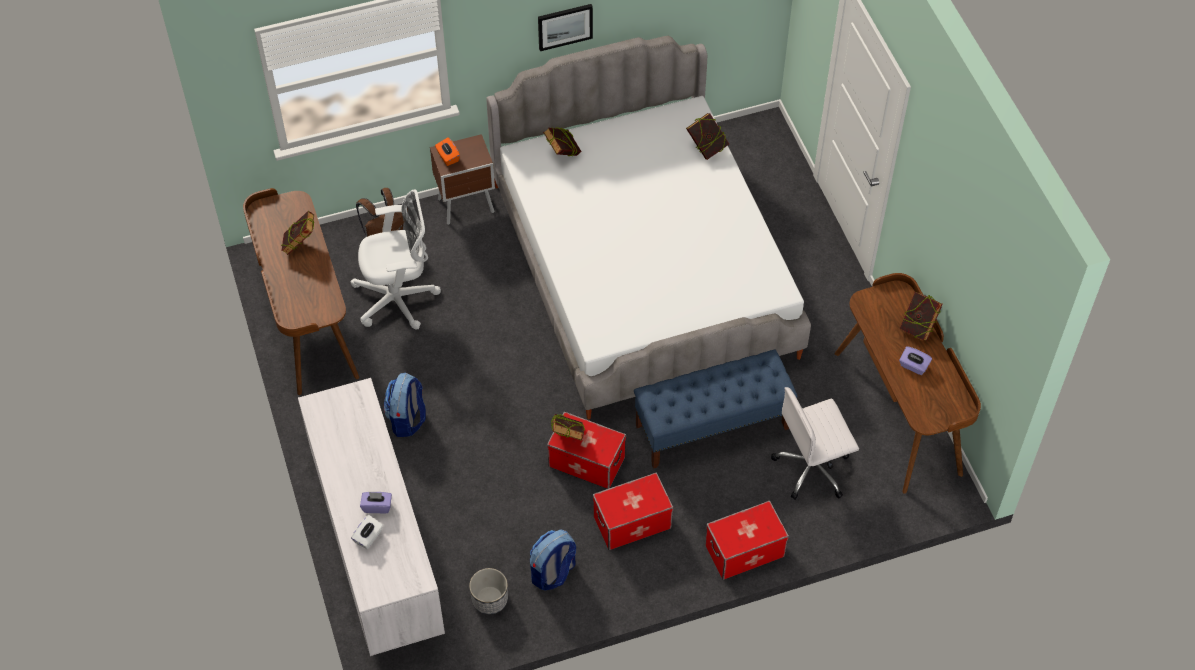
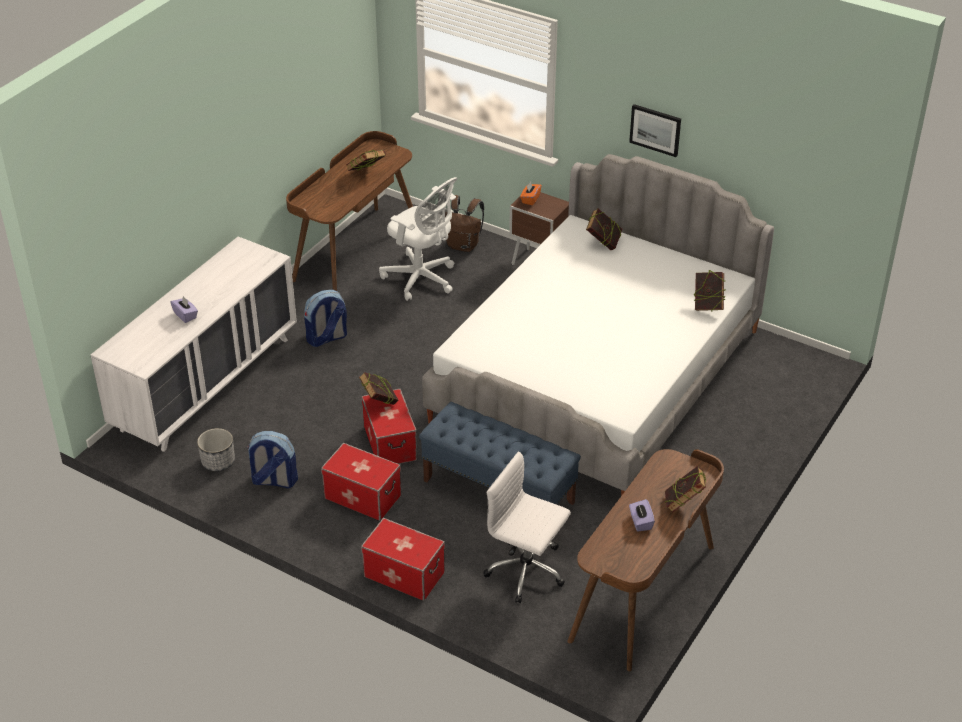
camera: 50 degrees right, 15 degrees down
white tissue box [351,515,383,549] -> none

